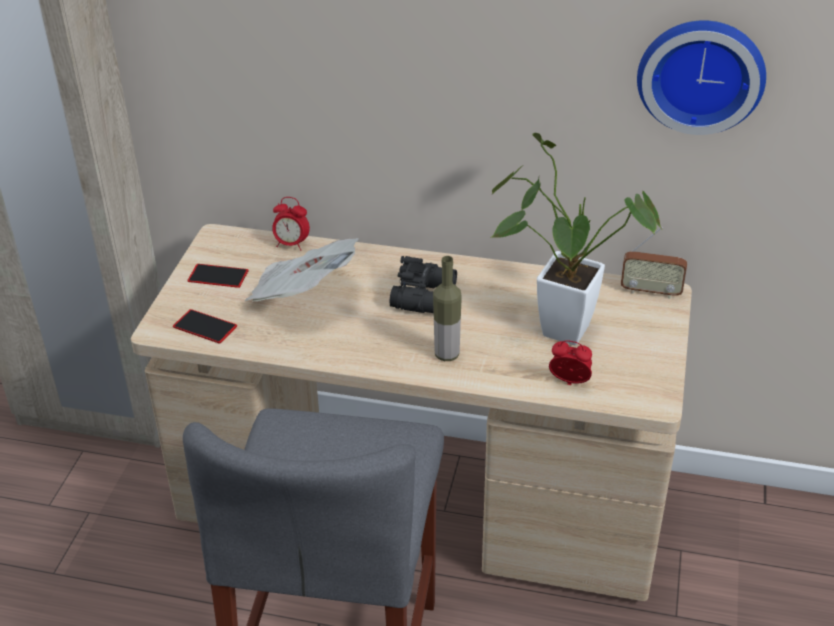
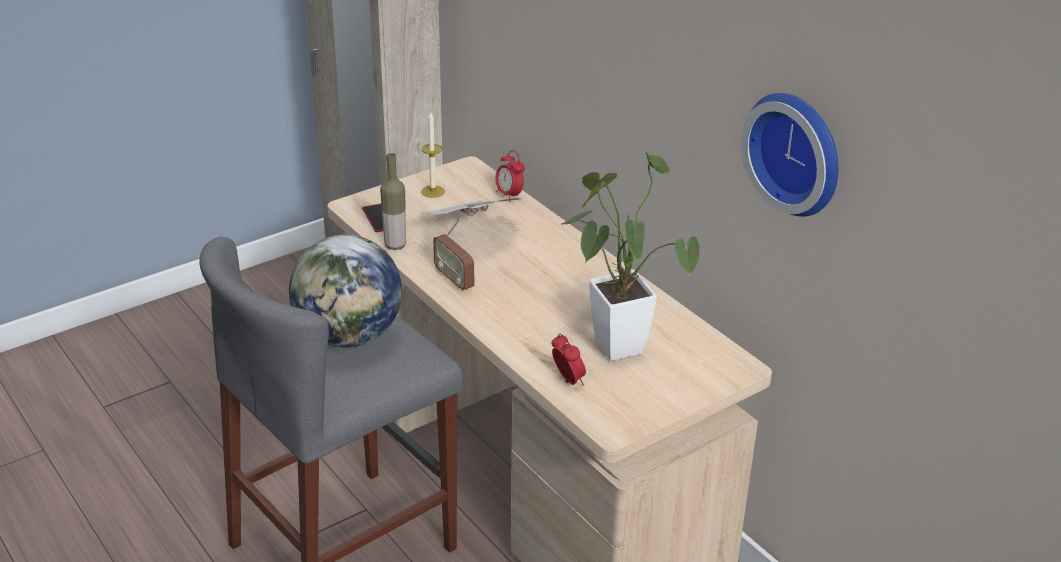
camera: 40 degrees right, 5 degrees down
phone [187,264,249,288] -> candle [421,112,445,198]
black binoculars [390,256,457,313] -> none
bottle [433,256,462,361] -> bottle moved to [380,153,406,250]
radio [621,227,687,299] -> radio moved to [433,218,474,291]
none -> globe [289,234,402,348]

